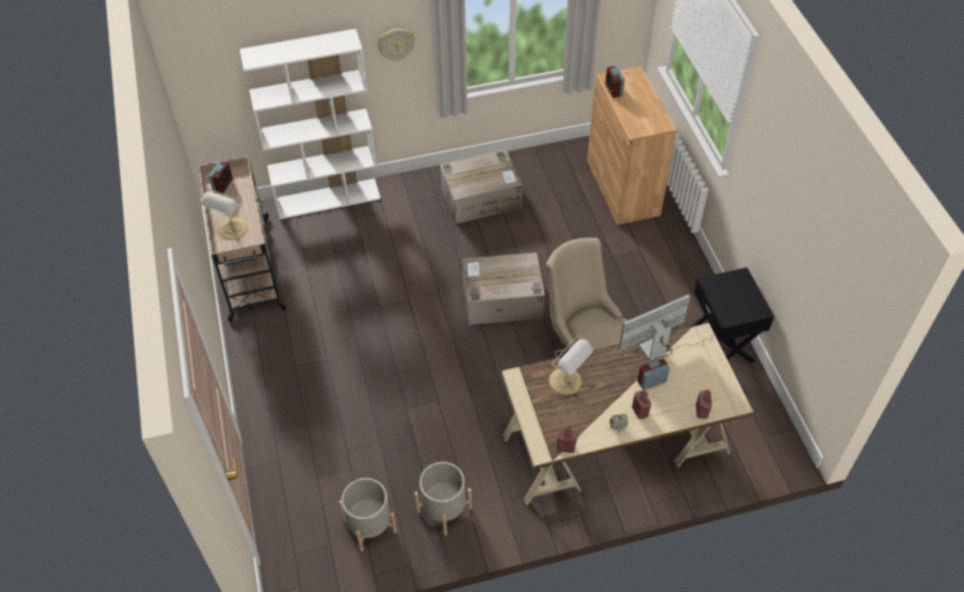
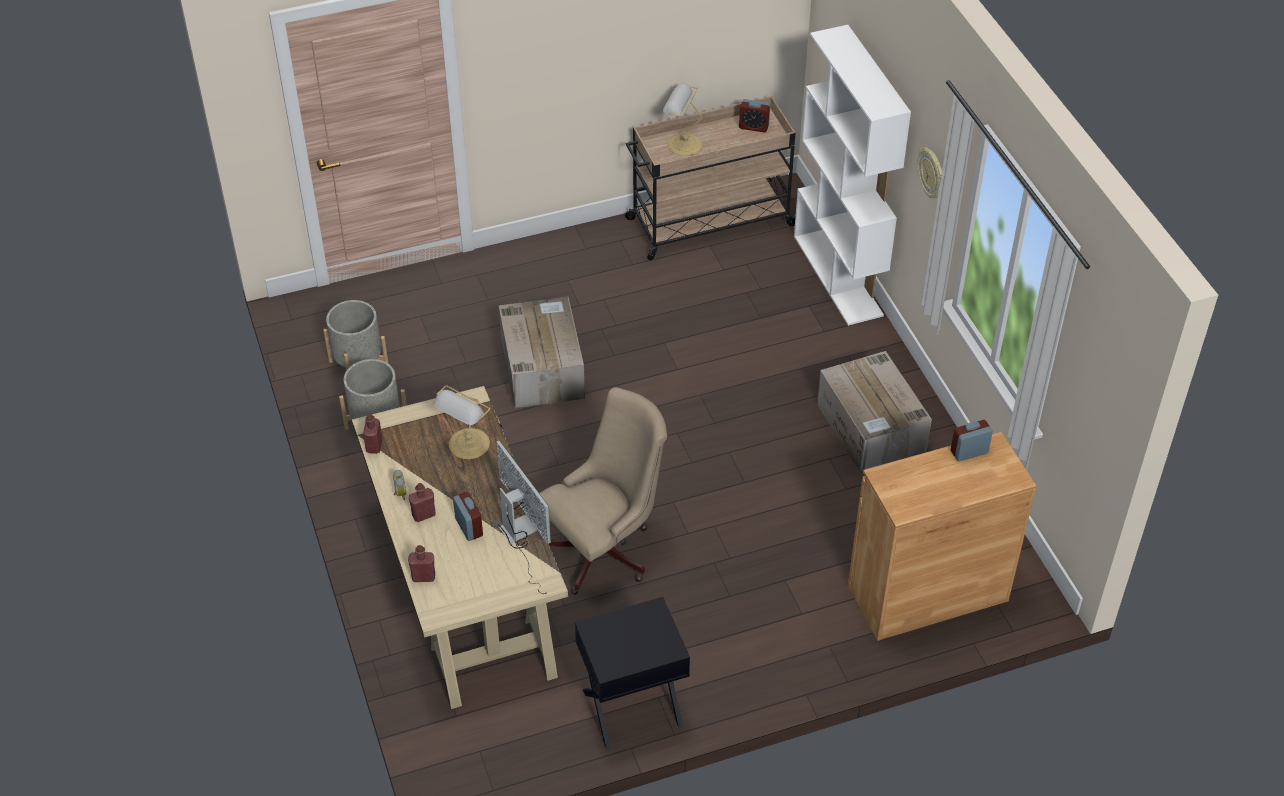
camera: 85 degrees right, 5 degrees down
cardboard box [462,252,545,325] -> cardboard box moved to [499,297,585,409]

